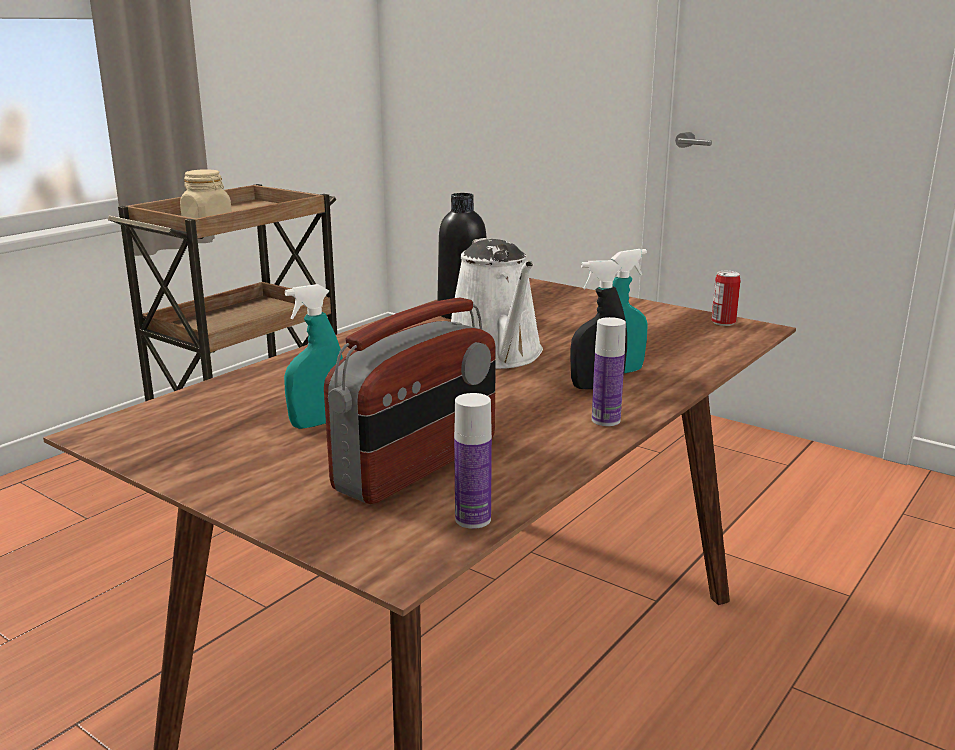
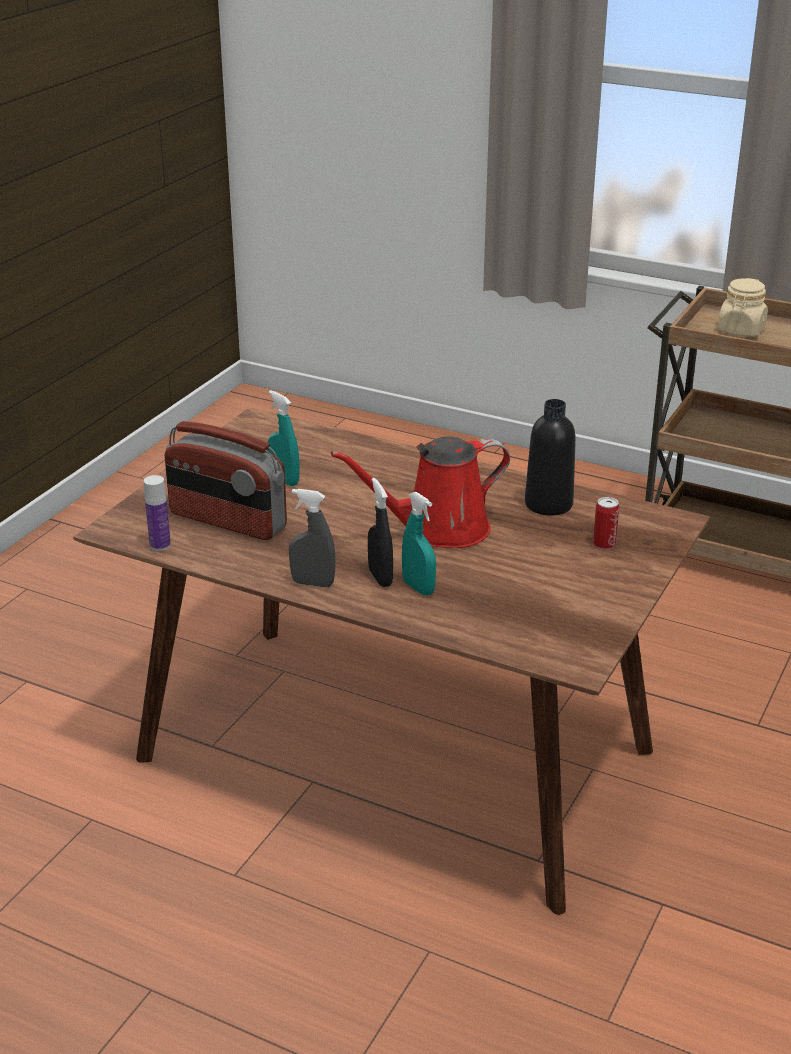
camera: 80 degrees right, 10 degrees up
white watering can [451,238,543,369] -> red watering can [331,436,510,548]
bottle [592,317,626,426] -> grey spray bottle [289,489,336,587]
can [711,271,740,326] -> can moved to [593,497,619,550]

